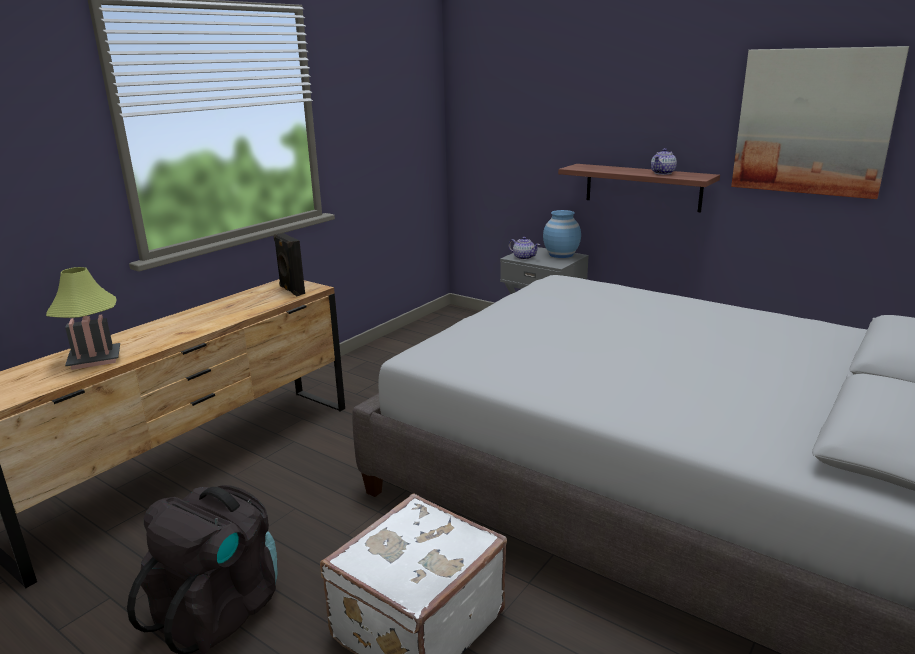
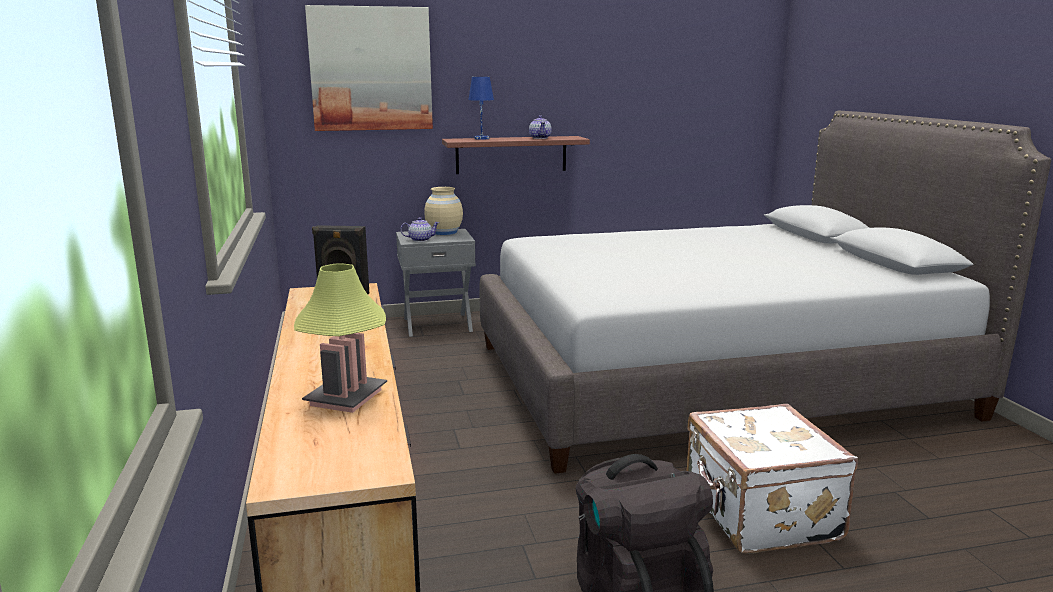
camera: 50 degrees left, 5 degrees down
blue vase [543,210,581,258] -> beige vase [424,187,463,235]
picture [731,46,909,199] -> picture moved to [305,5,433,131]
none -> blue table lamp [468,77,494,140]

